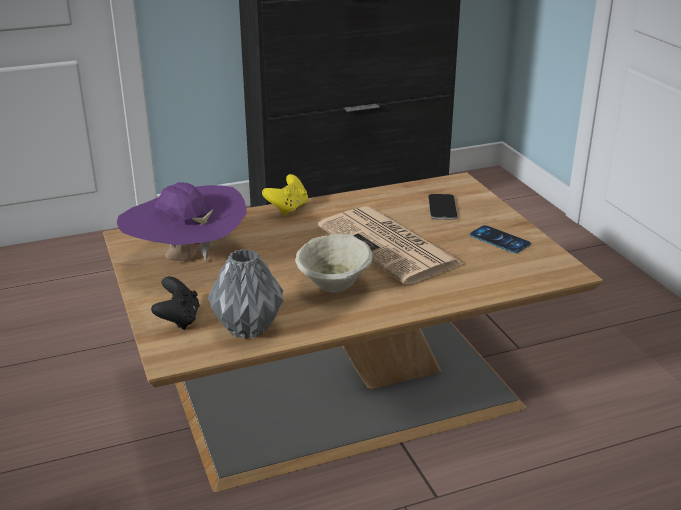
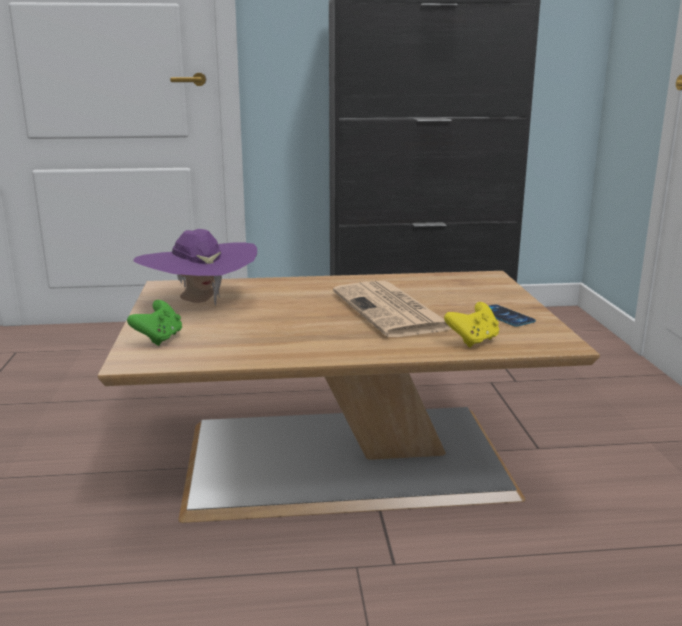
camera: 15 degrees right, 10 degrees down
black game controller [151,276,200,330] -> green game controller [127,300,182,346]
grey vase [208,249,283,339] -> none
yellow game controller [262,174,308,216] -> yellow game controller moved to [444,302,499,348]
beige bowl [295,234,372,293] -> none
phone [428,194,458,219] -> none

